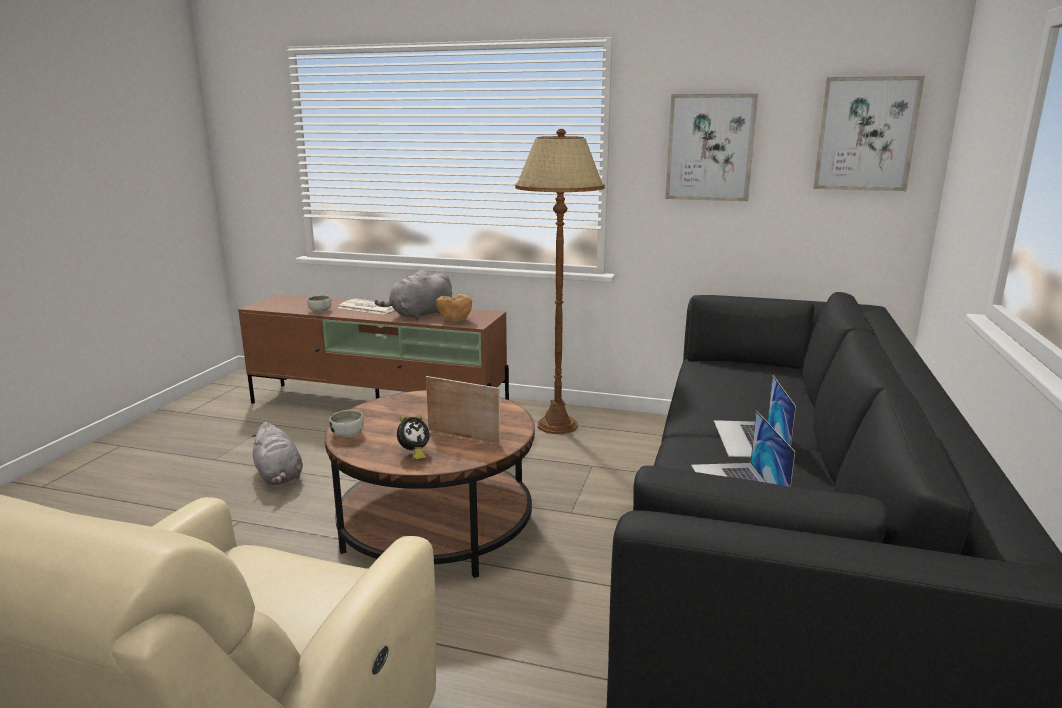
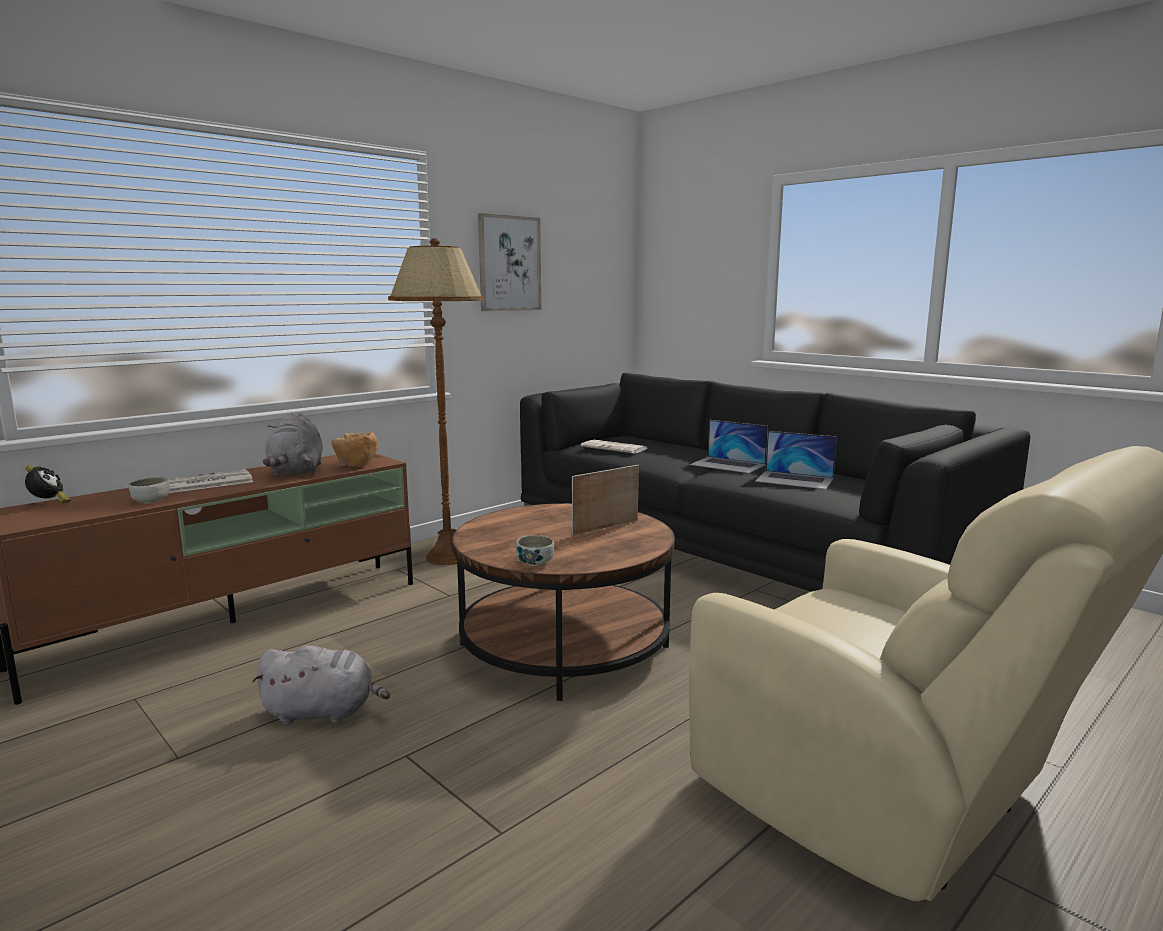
camera: 60 degrees left, 5 degrees down
alarm clock [397,415,429,461] -> alarm clock moved to [25,465,71,503]
picture [813,76,925,191] -> none
none -> newspaper [581,440,647,453]

